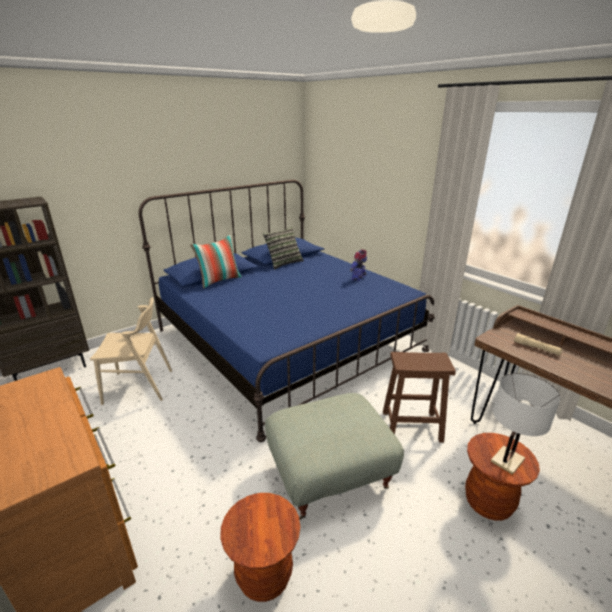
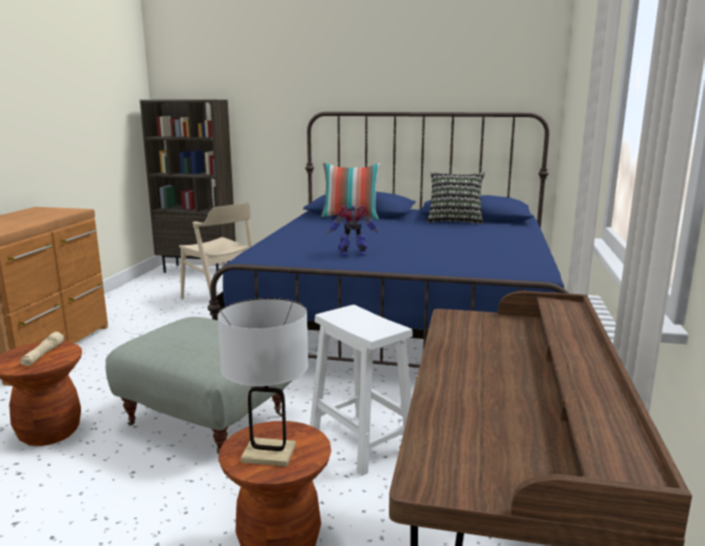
camera: 50 degrees right, 10 degrees down
toy robot [350,250,367,281] -> toy robot moved to [328,205,377,256]
brown stool [383,352,456,443] -> white stool [310,305,412,476]
beige flashlight [514,333,563,355] -> beige flashlight moved to [20,332,64,366]

